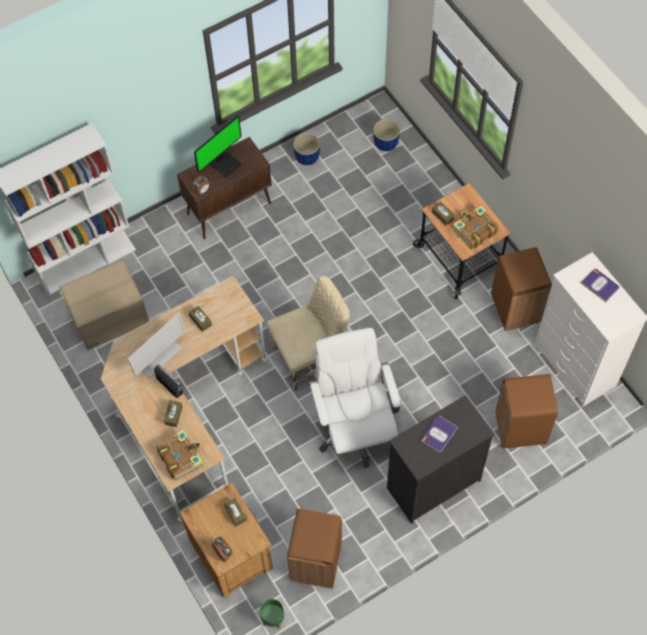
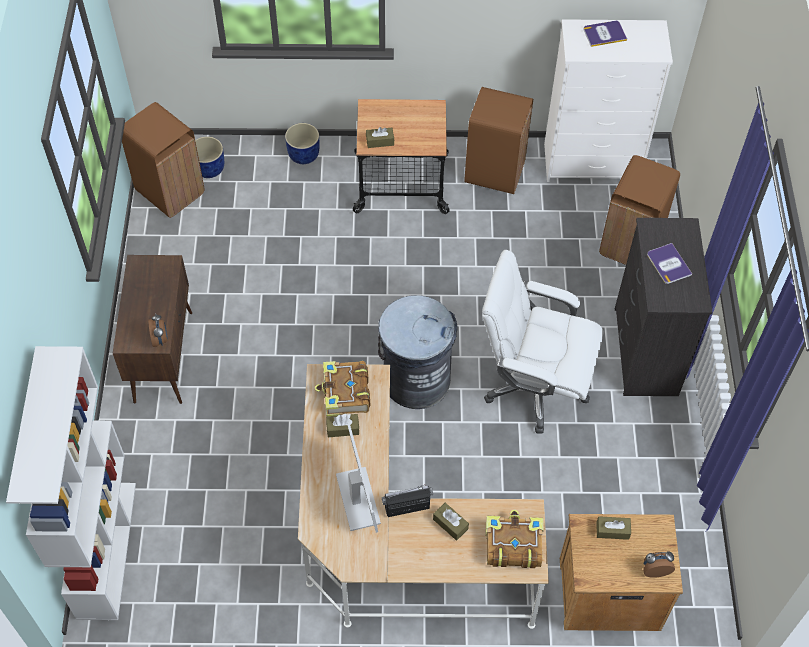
camera: 60 degrees left, 5 degrees down
cardboard box [59,260,149,350] -> none
monitor [194,116,242,177] -> none
green planter [260,599,284,628] -> none
beige chair [267,276,350,391] -> grey trash can [378,295,457,409]
brown trash can [287,509,342,588] -> brown trash can moved to [122,102,205,218]
blue planter [293,133,320,165] -> blue planter moved to [285,123,319,164]
book [452,205,499,249] -> book moved to [315,361,370,417]

